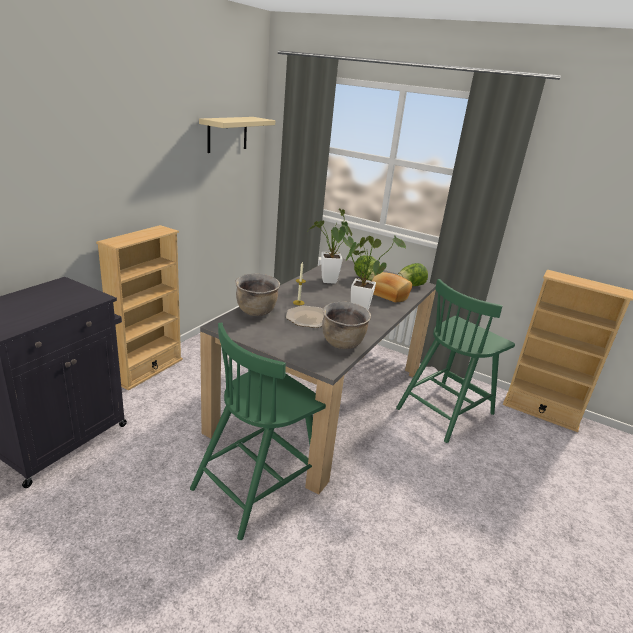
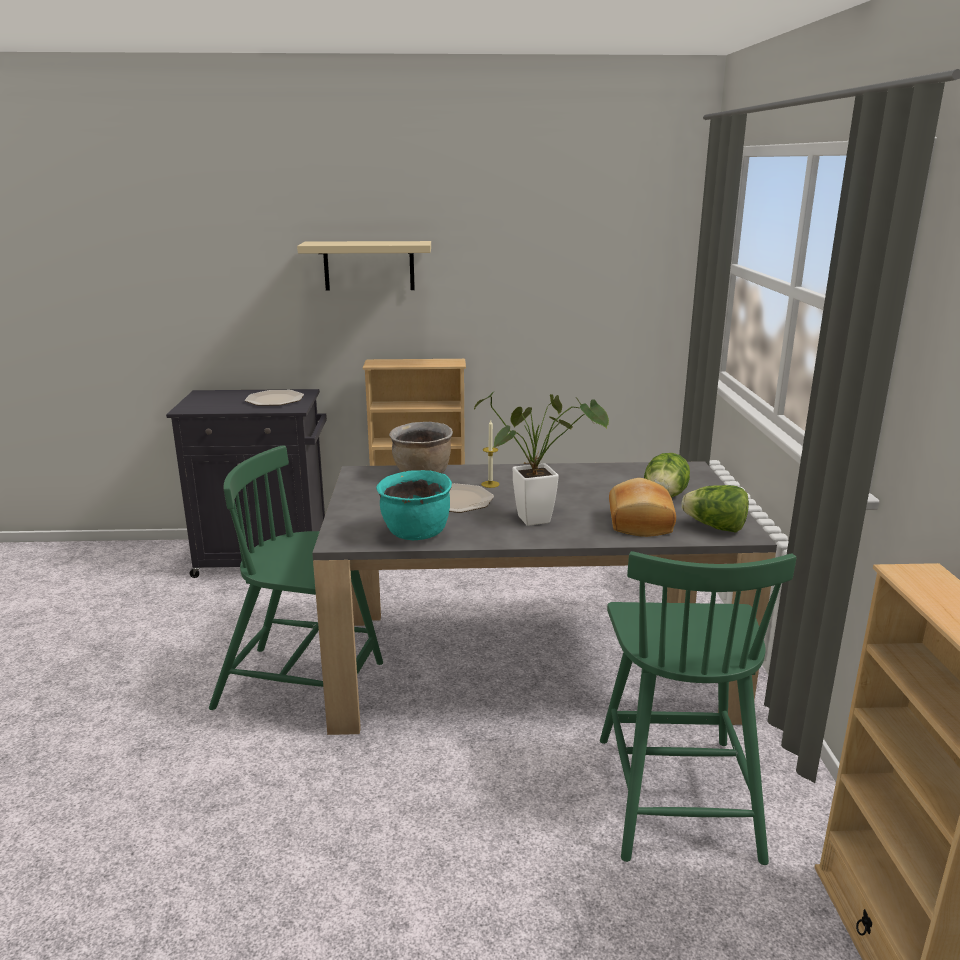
camera: 60 degrees right, 5 degrees down
beige shelf [199,117,275,153] -> beige shelf moved to [297,241,431,291]
potted plant [310,208,354,284] -> none
brown cooking pot [322,301,371,349] -> turquoise cooking pot [376,470,452,540]
green chair [396,279,515,443] -> green chair turned 105 degrees counterclockwise [600,551,796,865]
none -> plate [245,390,304,406]

